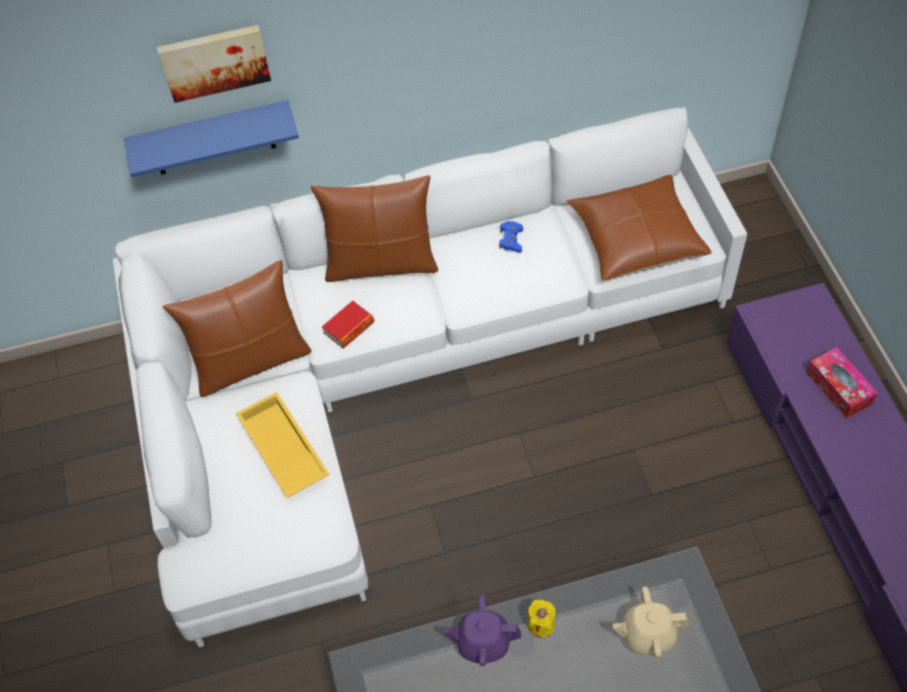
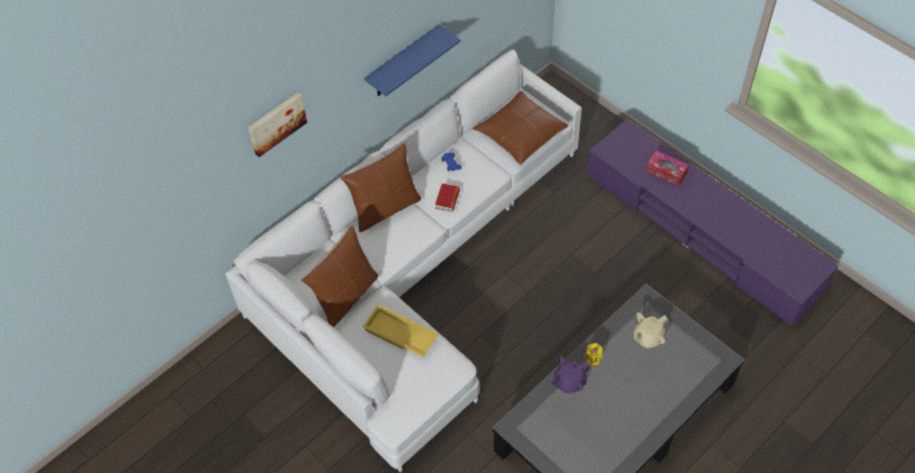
camera: 30 degrees left, 0 degrees up
blue shelf [124,100,299,177] -> blue shelf moved to [364,25,461,96]
book [322,301,374,348] -> book moved to [435,184,460,212]

